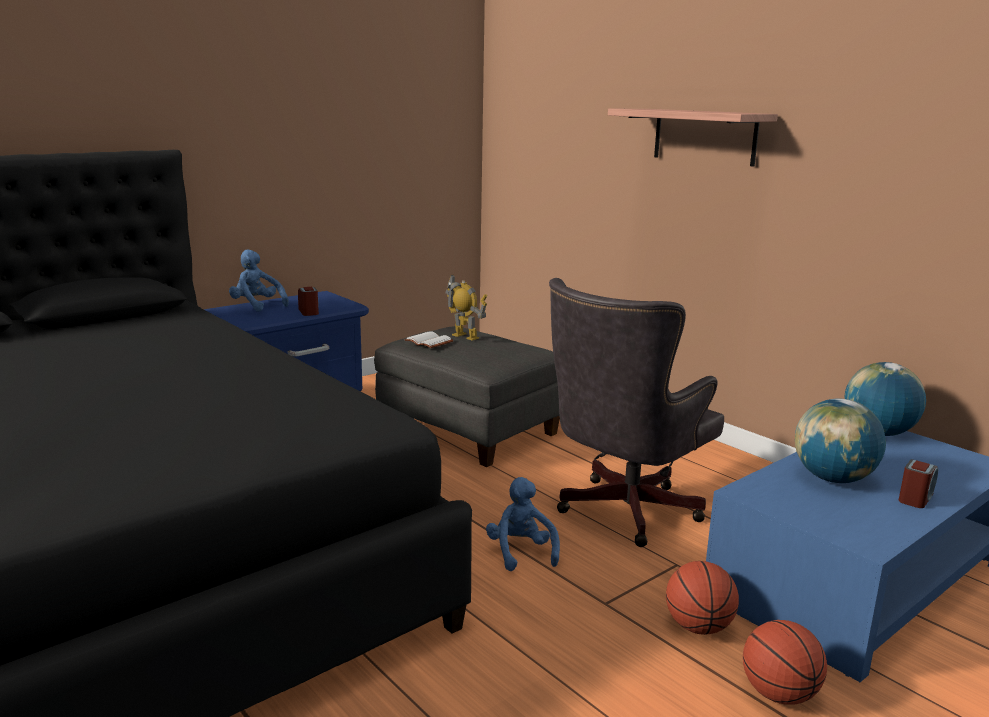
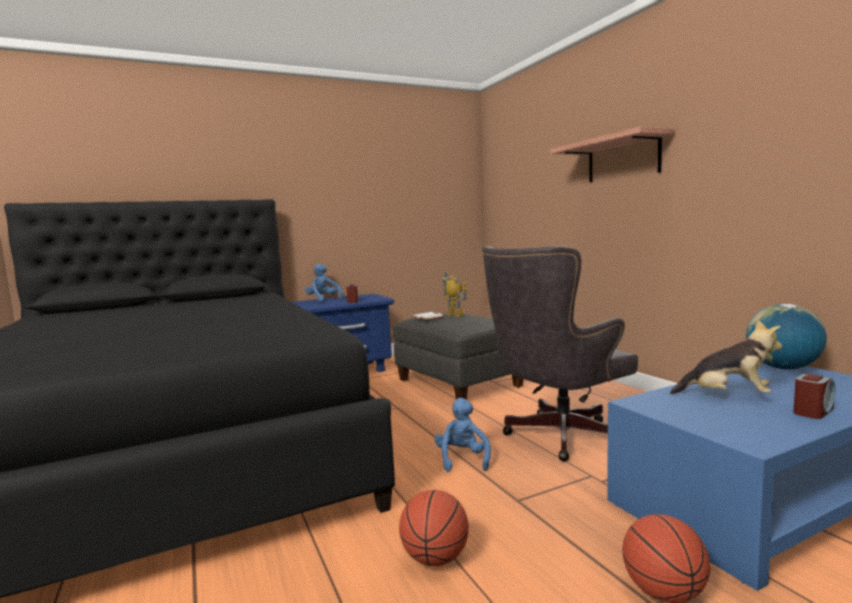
camera: 15 degrees right, 10 degrees down
basketball [666,561,739,635] -> basketball moved to [399,490,469,566]
globe [795,398,886,483] -> plush toy [670,320,782,394]

